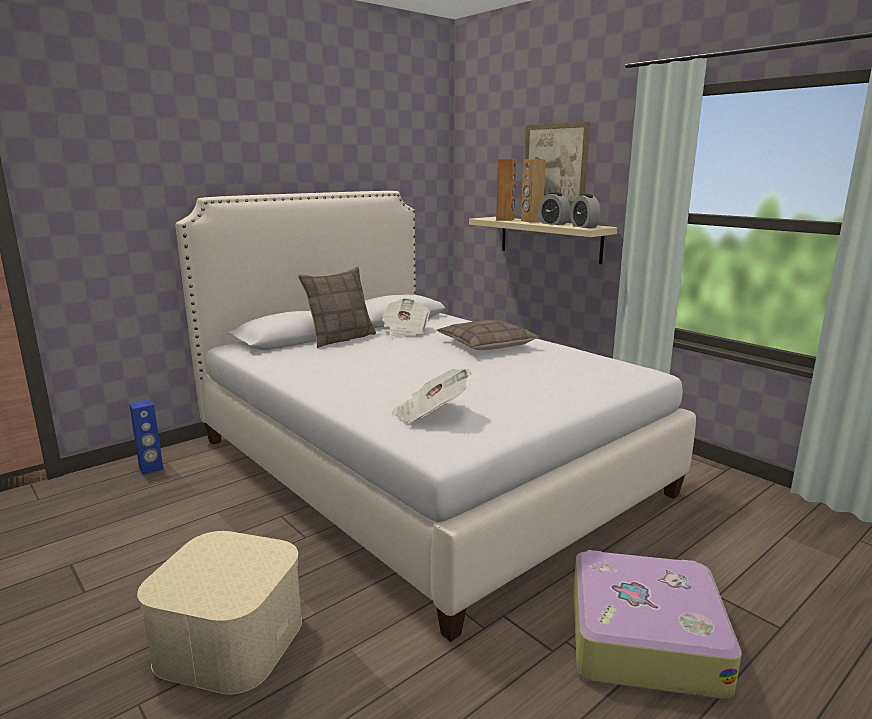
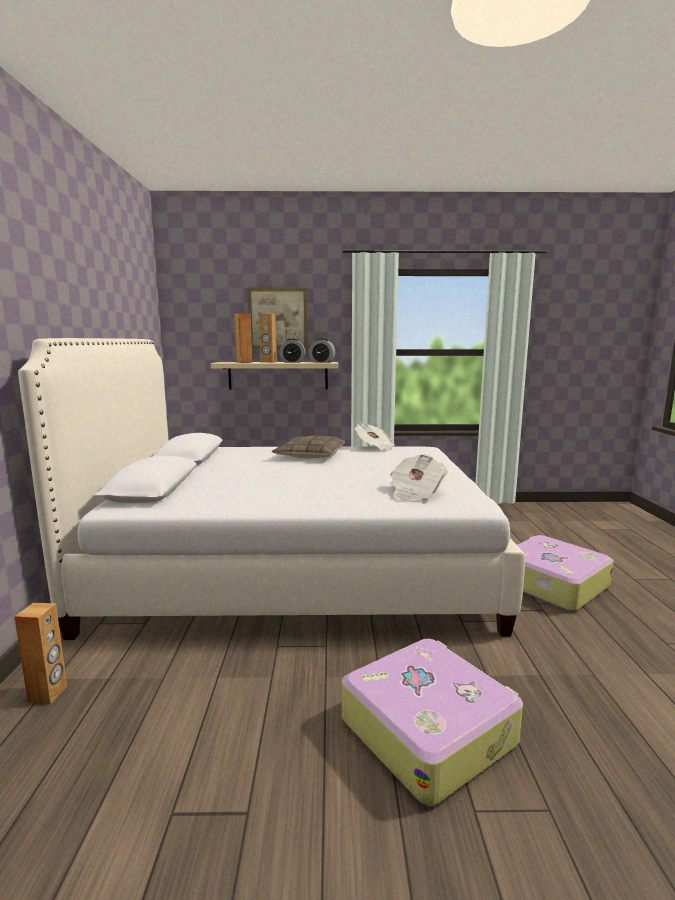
camera: 50 degrees left, 5 degrees down
blue speaker [129,399,164,475] -> brown speaker [14,603,67,704]
beige storage box [137,531,302,695] -> suitcase [342,639,523,806]
pillow [298,266,376,348] -> none
newspaper [381,298,430,338] -> newspaper moved to [355,423,395,452]

